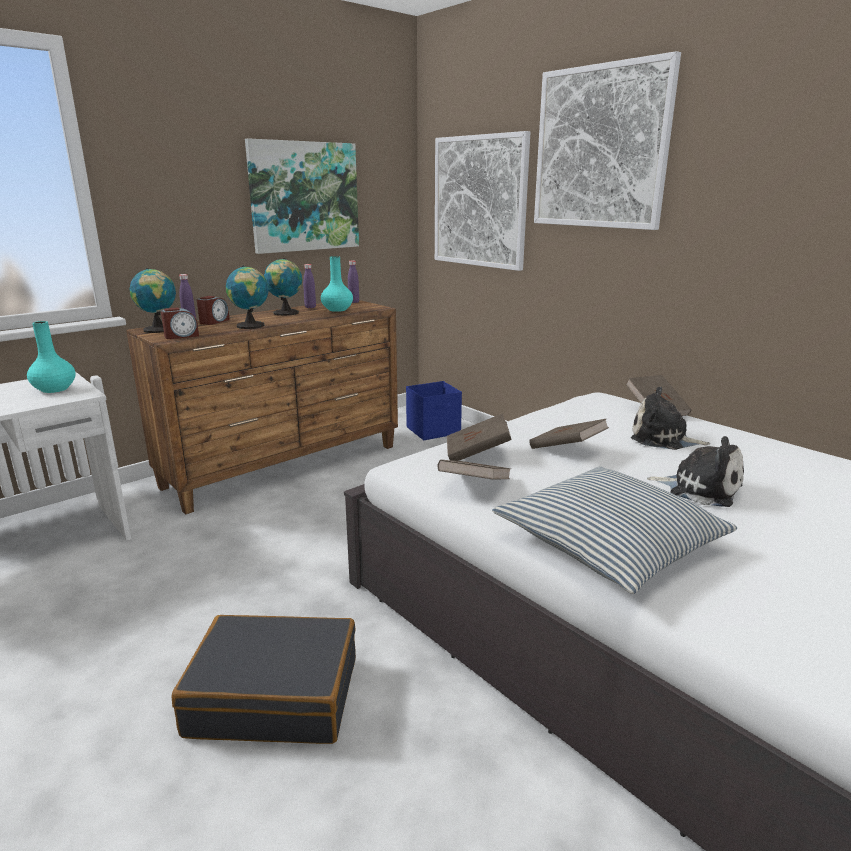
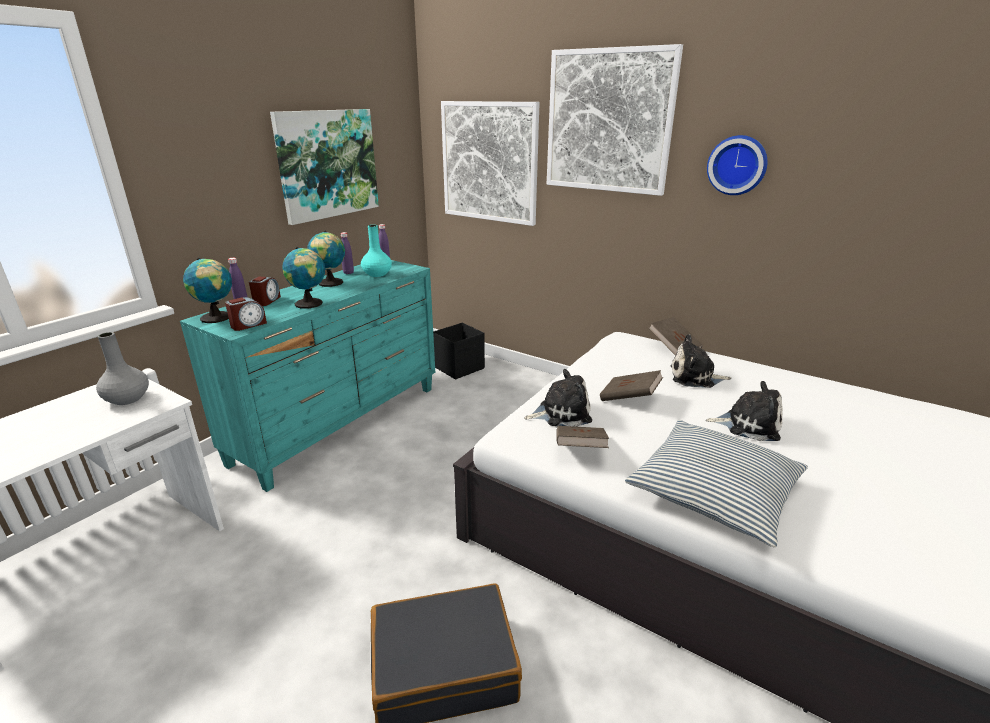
camera: 15 degrees left, 5 degrees up
turquoise vase [27,321,75,393] -> grey vase [96,332,149,405]
brown dresser [126,300,398,514] -> turquoise dresser [180,260,435,492]
blue storage box [406,381,462,440] -> black storage box [433,323,485,379]
brown book [447,413,512,461] -> plush toy [524,369,592,427]
none -> wall clock [707,135,767,195]

